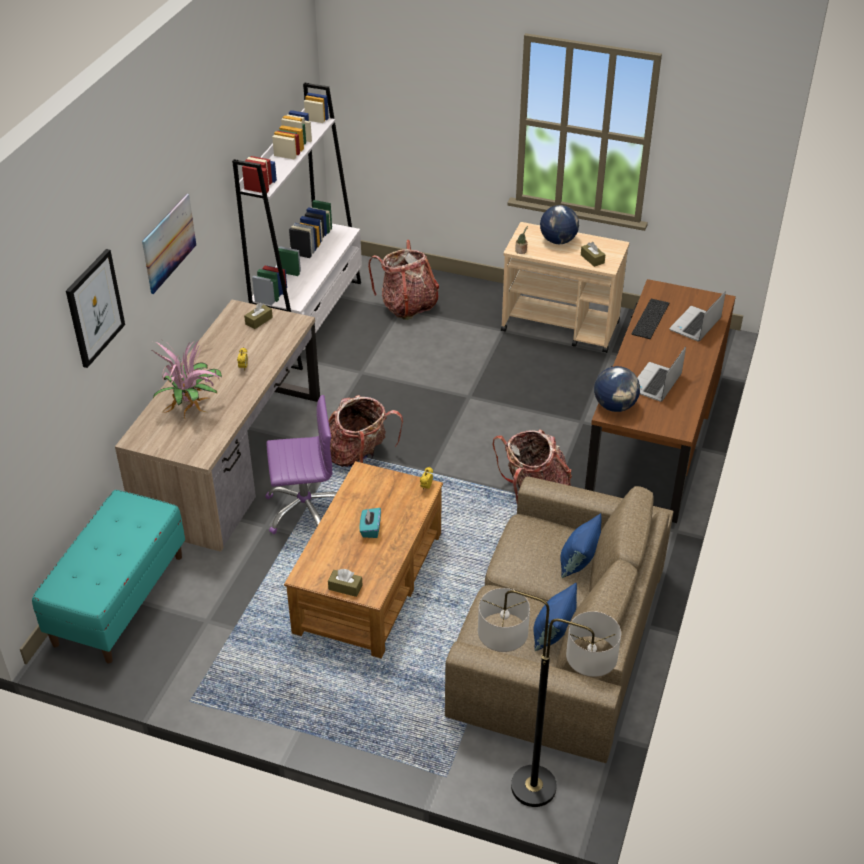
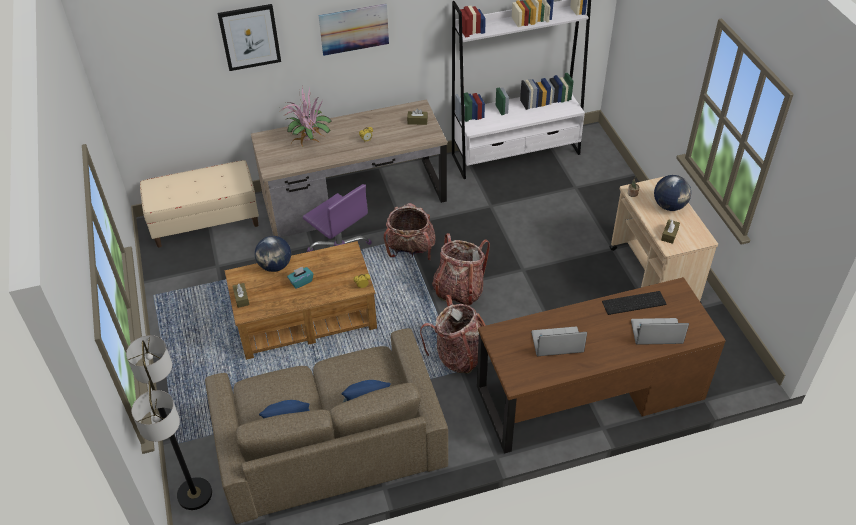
camera: 55 degrees right, 5 degrees up
turquoise bench [32,490,185,663] -> beige bench [140,160,259,248]
backpack [368,240,439,320] -> backpack moved to [432,233,490,305]
globe [594,366,640,412] -> globe moved to [255,236,291,272]

